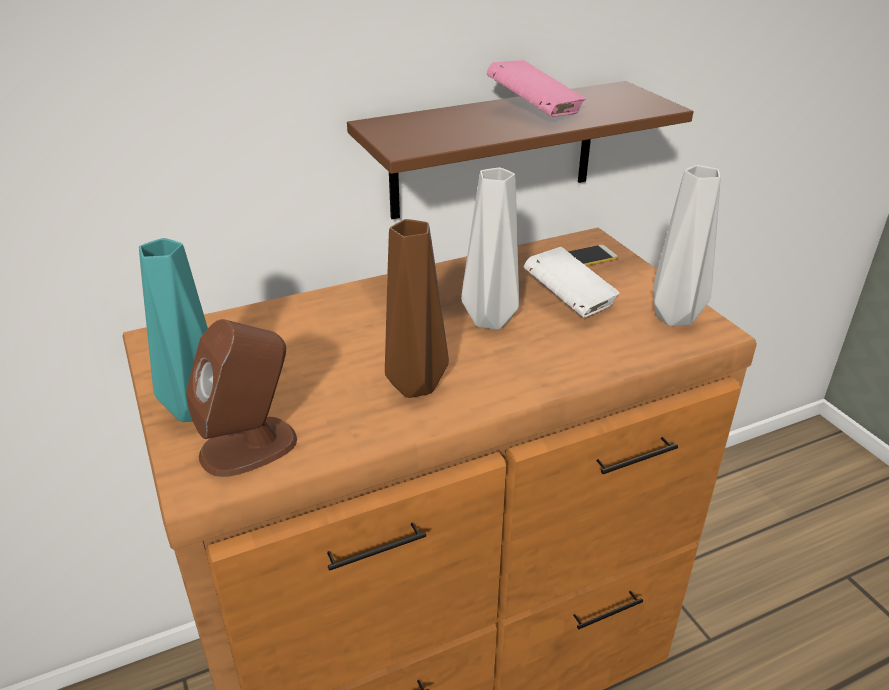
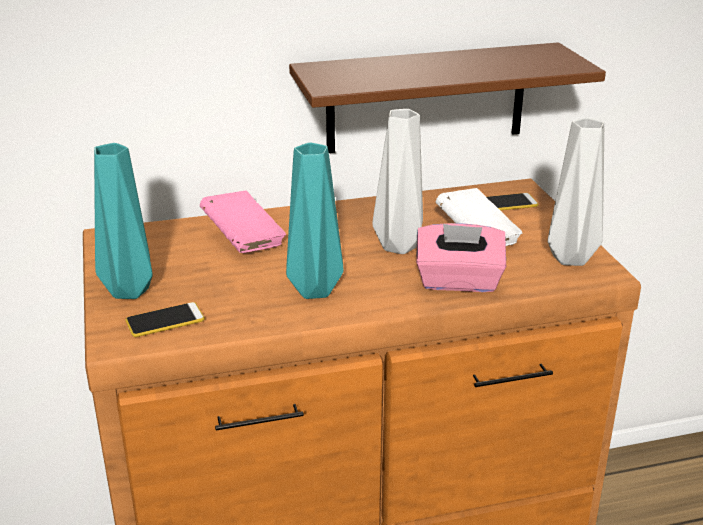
camera: 10 degrees right, 5 degrees down
brown speaker [186,319,297,477] -> phone [125,302,205,337]
brown vase [385,219,449,398] -> turquoise vase [286,142,344,299]
pink book [487,60,586,117] -> pink book moved to [200,190,286,253]
none -> pink tissue box [416,223,506,292]

